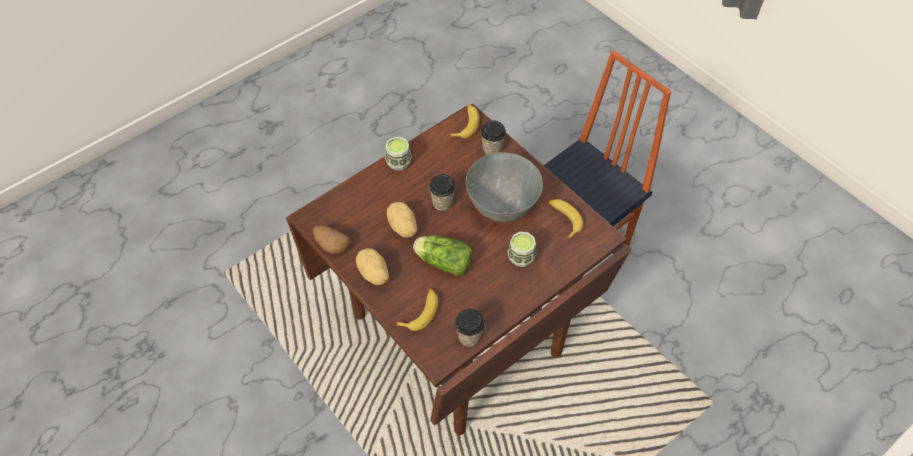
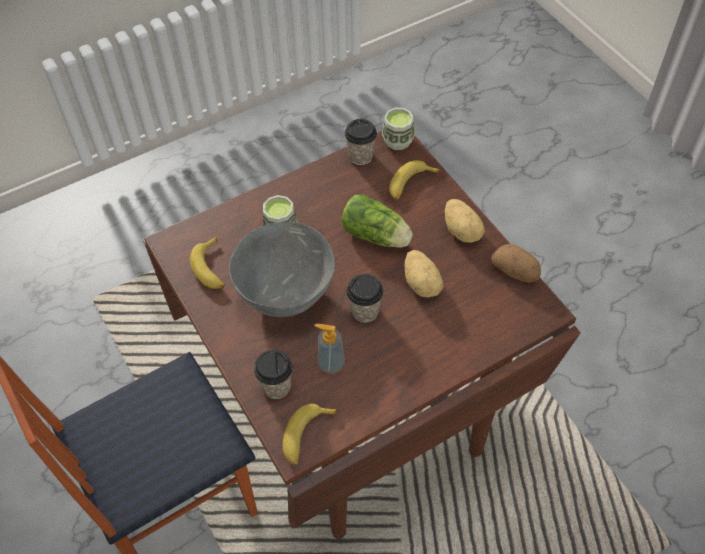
camera: 170 degrees left, 0 degrees up
cup [385,137,412,171] -> cup moved to [382,108,415,150]
none -> soap dispenser [314,324,345,374]

